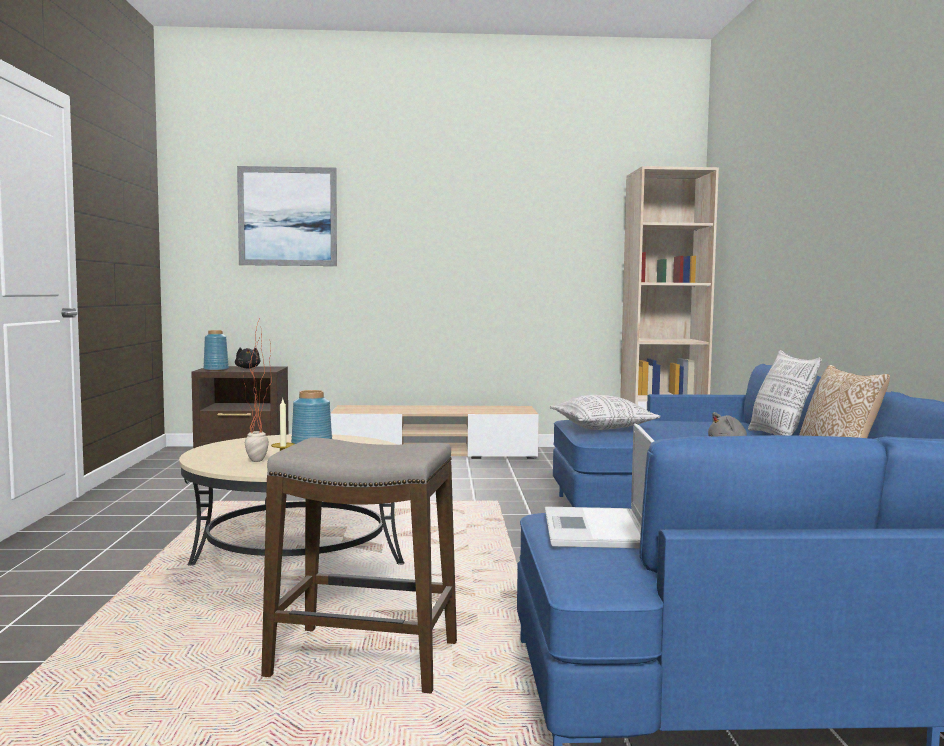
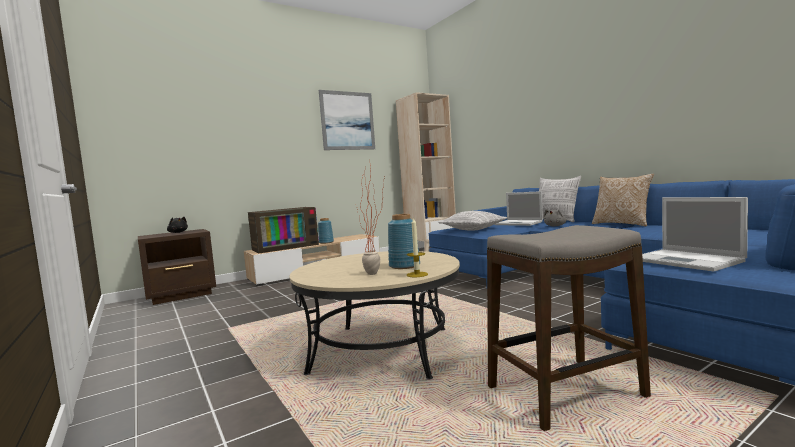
camera: 30 degrees left, 0 degrees up
blue vase [203,330,229,371] -> blue vase moved to [318,218,334,244]
picture [237,166,337,266] -> picture moved to [319,90,375,150]
none -> television [248,207,319,253]
none -> laptop [494,191,543,226]

